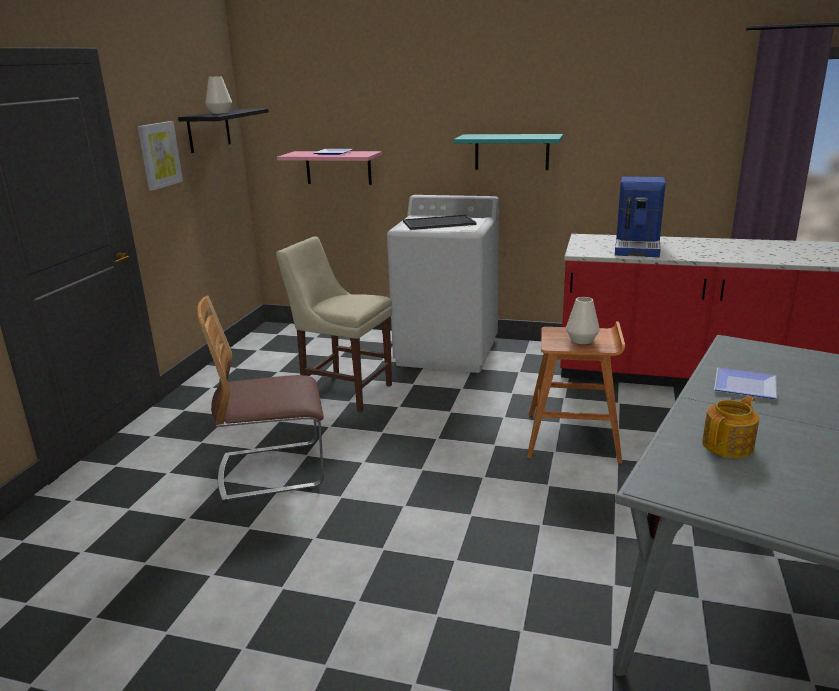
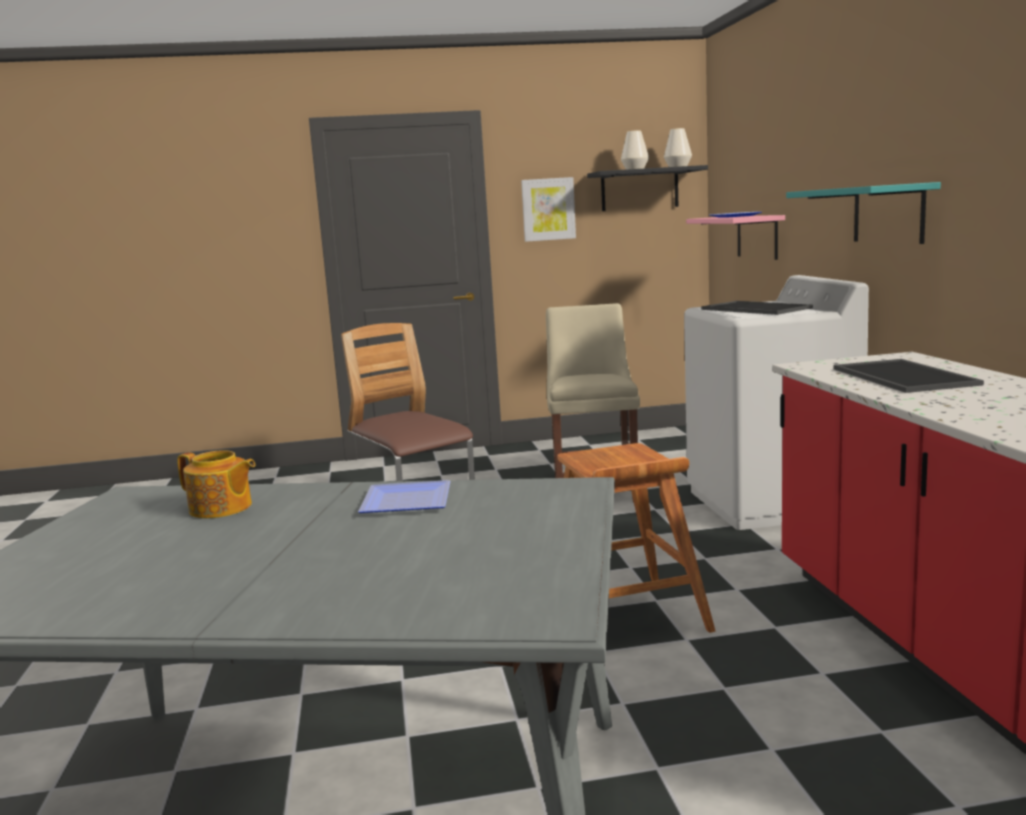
camera: 65 degrees right, 10 degrees down
white vase [566,297,600,344] -> white vase moved to [664,128,692,167]
coffee machine [615,177,665,257] -> tray [834,359,984,393]

